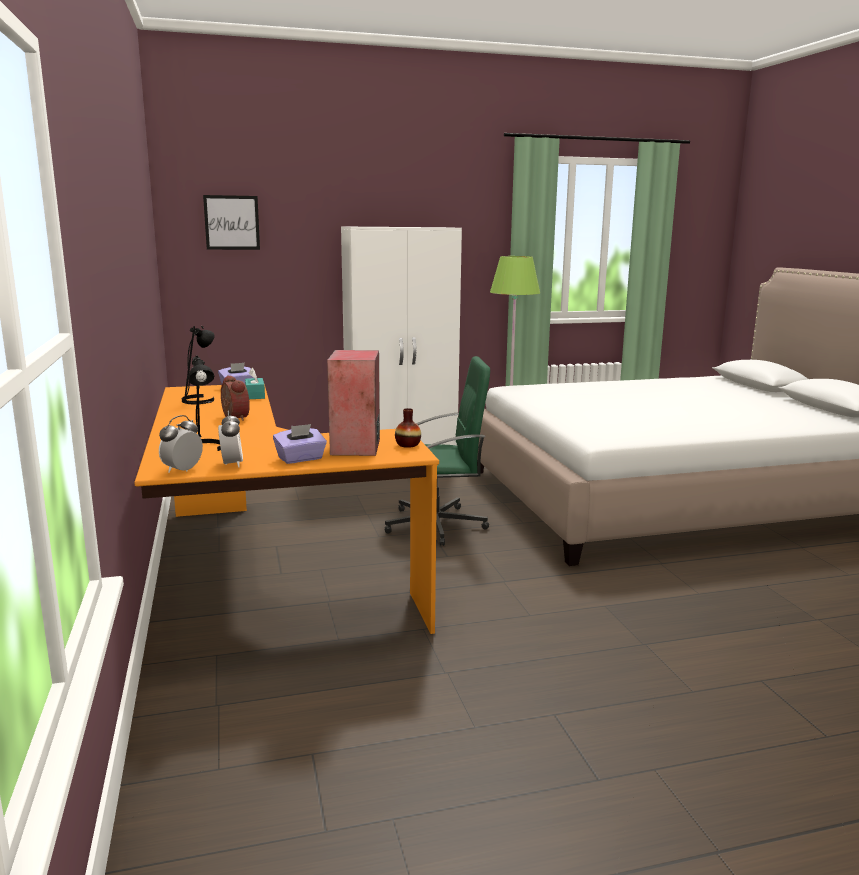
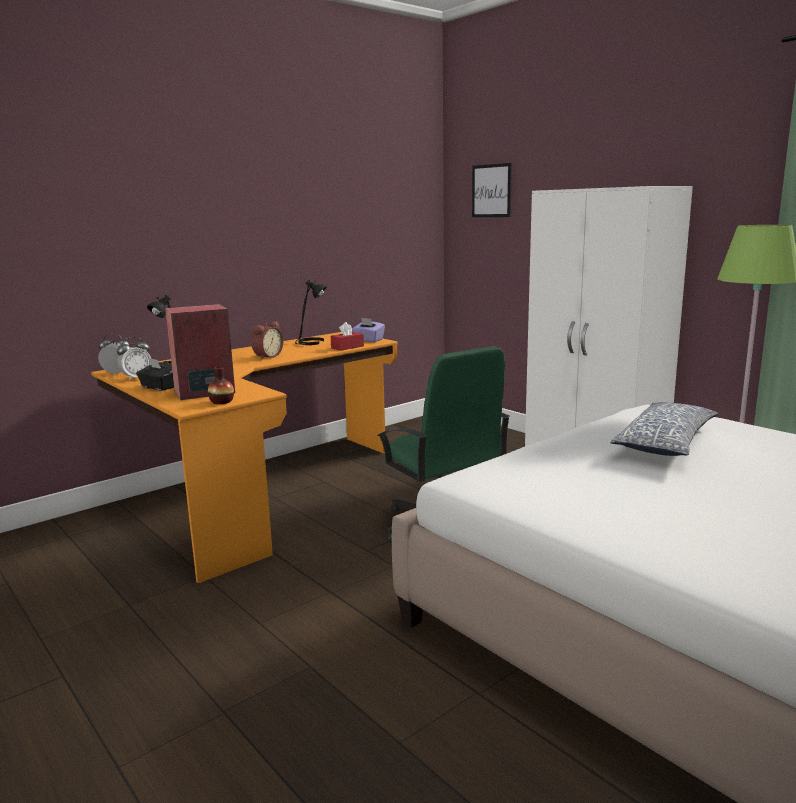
camera: 65 degrees right, 0 degrees up
turquoise tissue box [245,368,265,399] -> red tissue box [331,322,364,351]
purple tissue box [273,424,327,464] -> black tissue box [136,358,174,391]
none -> pillow [610,402,718,456]

